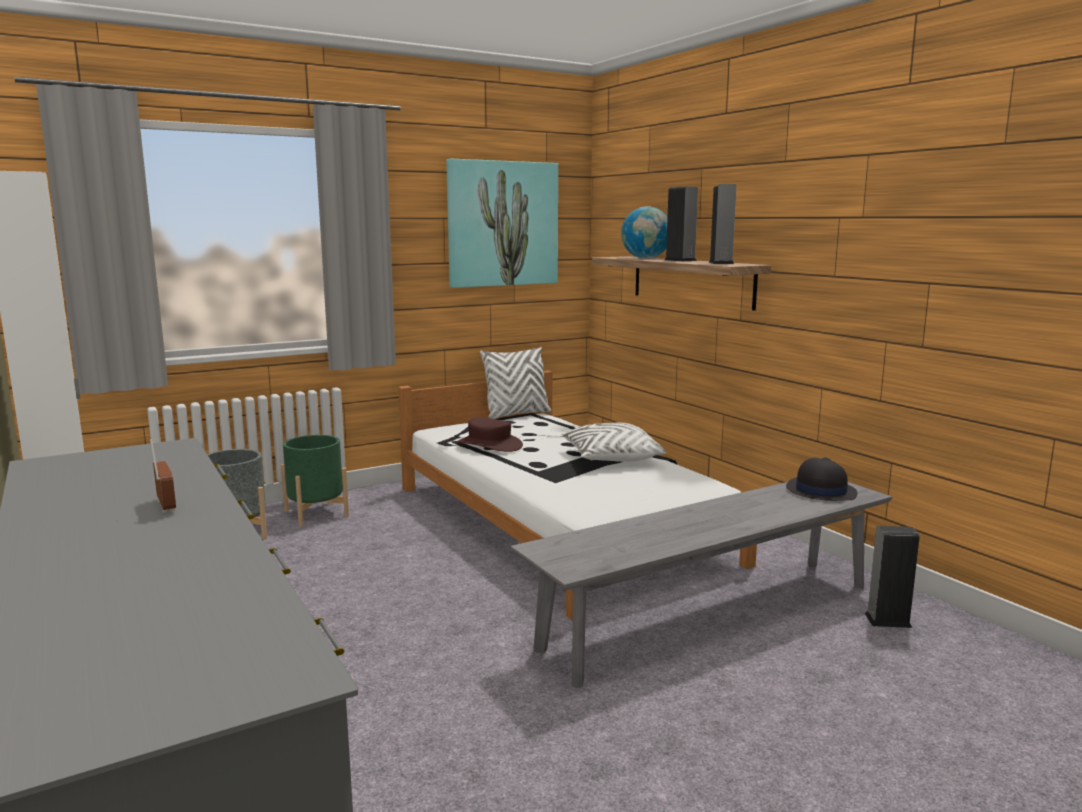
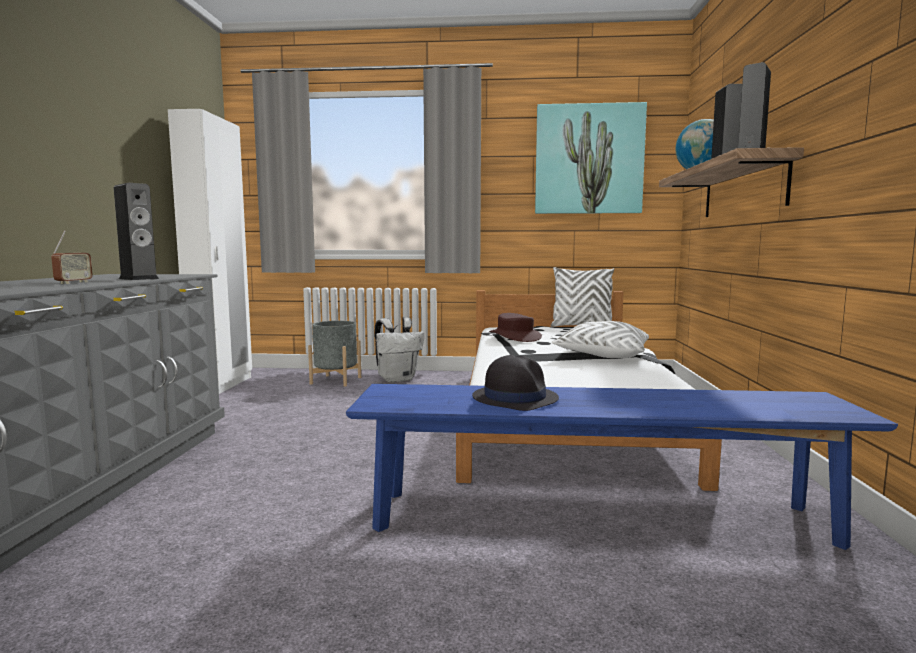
camera: 35 degrees right, 5 degrees down
green planter [281,435,349,526] -> white backpack [374,317,424,382]
grey bench [511,482,892,687] -> blue bench [346,384,898,550]
black hat [786,457,858,501] -> black hat moved to [472,355,559,411]
speaker [865,526,919,628] -> speaker moved to [114,183,159,280]

